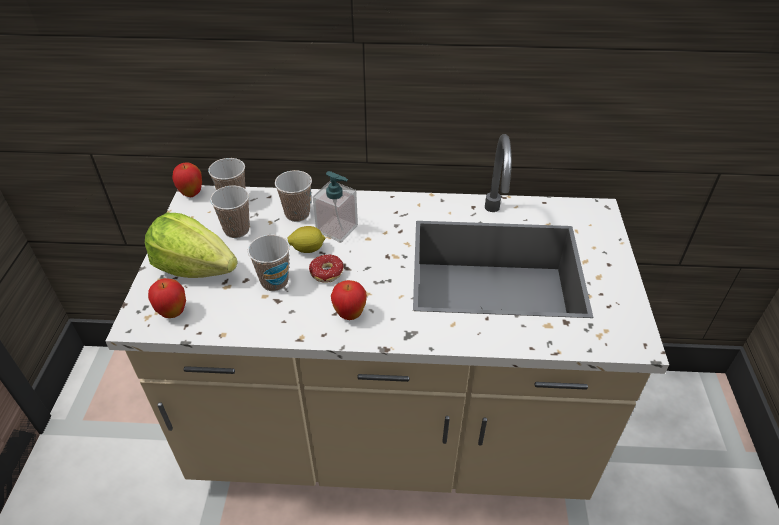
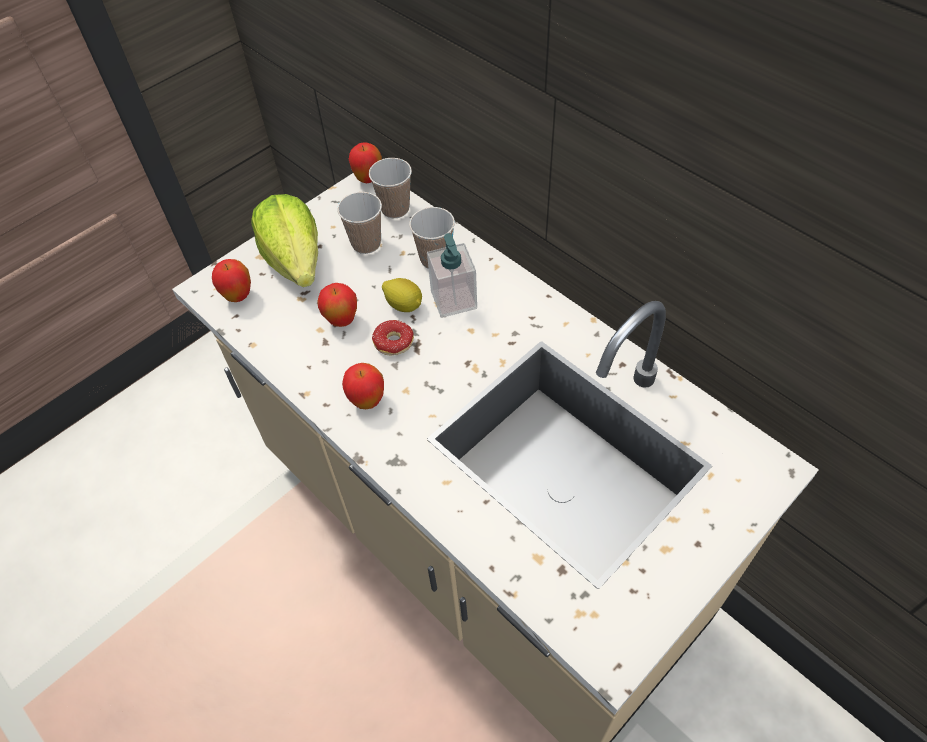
camera: 45 degrees right, 10 degrees up
cup [248,234,290,291] -> apple [317,283,357,327]

